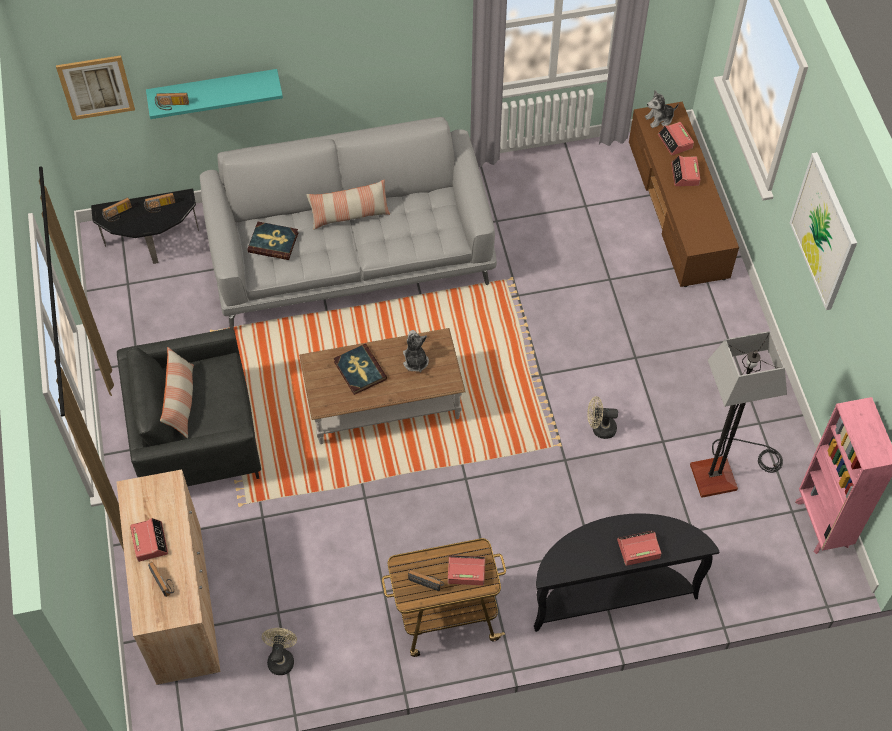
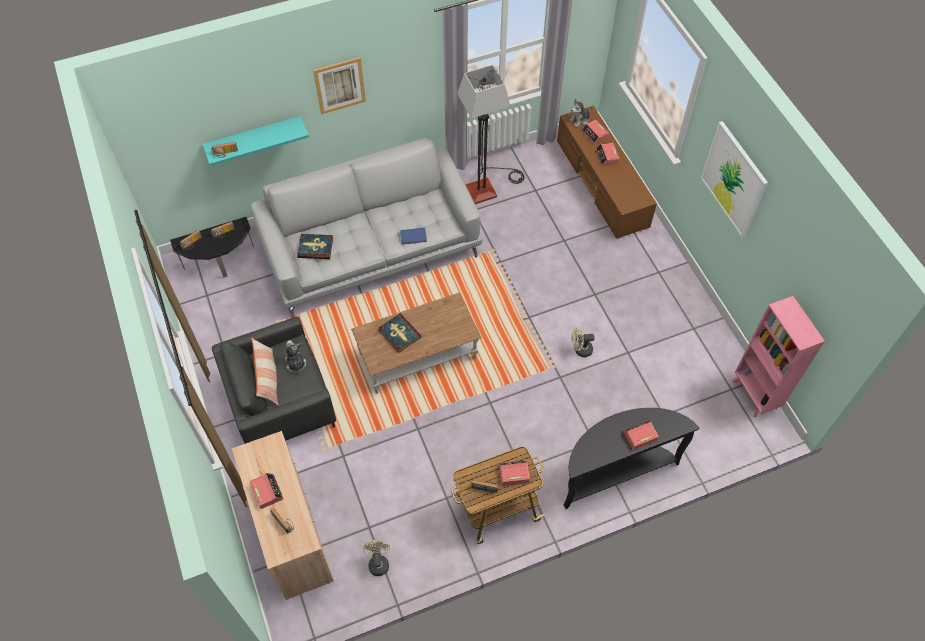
camera: 10 degrees left, 0 degrees up
picture [56,55,135,120] -> picture moved to [313,57,366,114]
pillow [306,179,390,230] -> none
plush toy [403,330,429,372] -> plush toy moved to [285,340,306,373]
floor lamp [690,331,787,498] -> floor lamp moved to [457,65,524,204]
none -> blue book [400,228,427,245]

